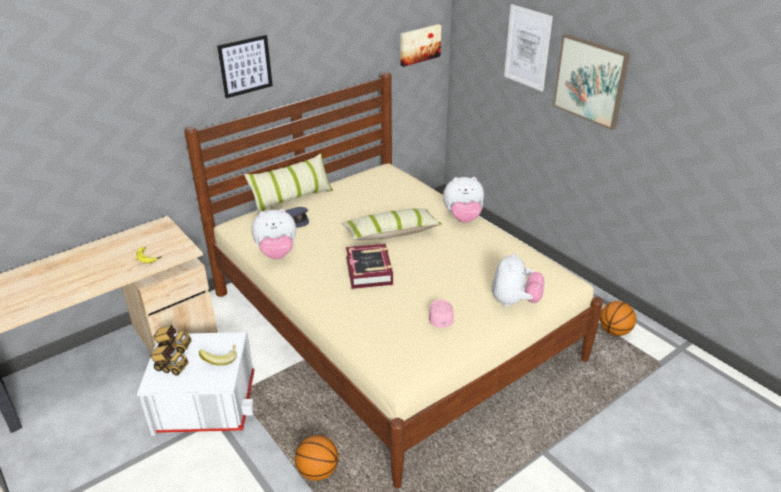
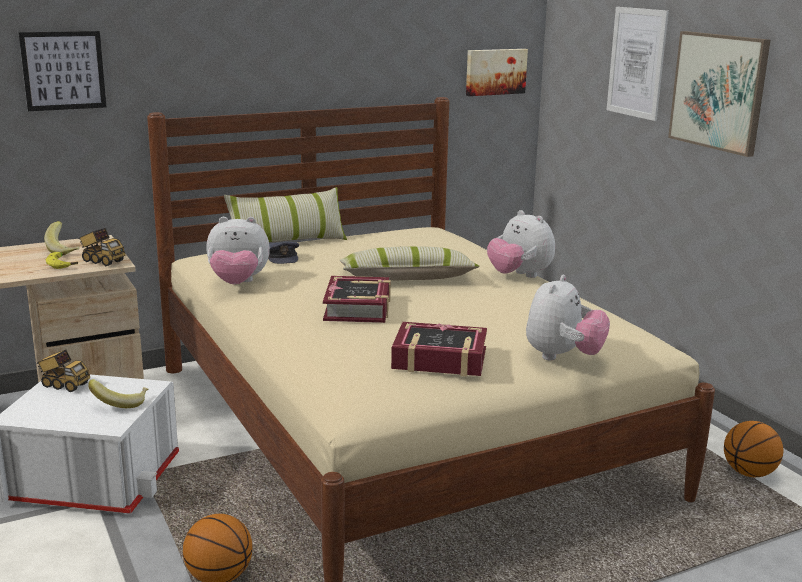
camera: 10 degrees right, 15 degrees down
toy truck [149,345,189,375] -> toy truck moved to [79,228,125,266]
picture [217,35,273,98] -> picture moved to [19,31,106,111]
pink cap [429,300,454,328] -> book [391,322,487,377]
plush toy [443,177,484,223] -> plush toy turned 45 degrees clockwise [487,210,555,278]
none -> banana [44,221,79,255]

